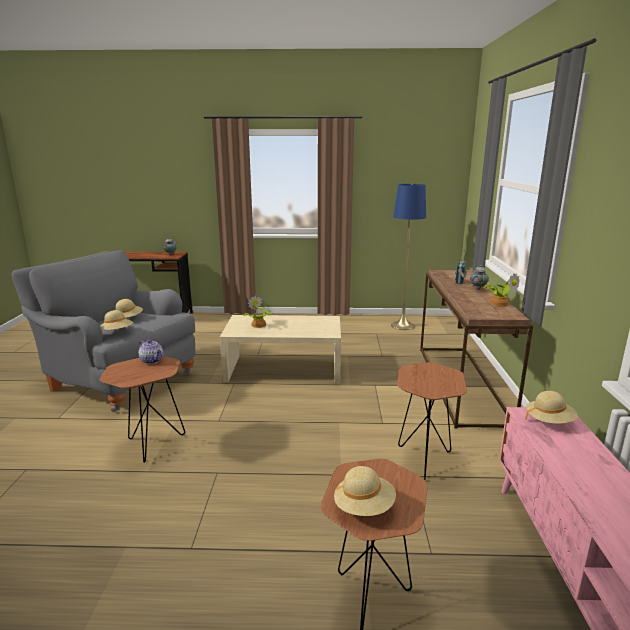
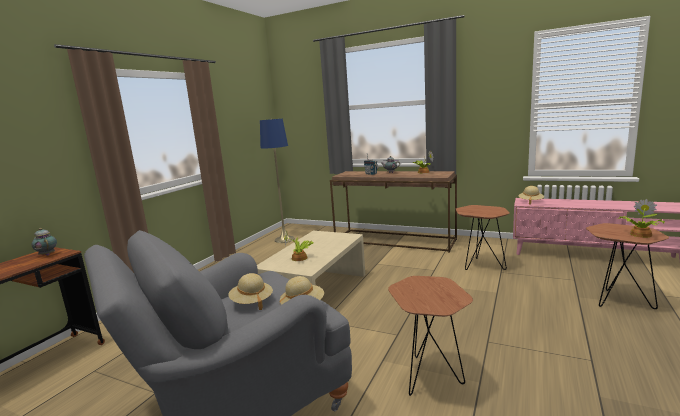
camera: 65 degrees left, 5 degrees down
teapot [139,340,163,364] -> none
beige hat [334,466,396,516] -> potted plant [618,199,665,238]

